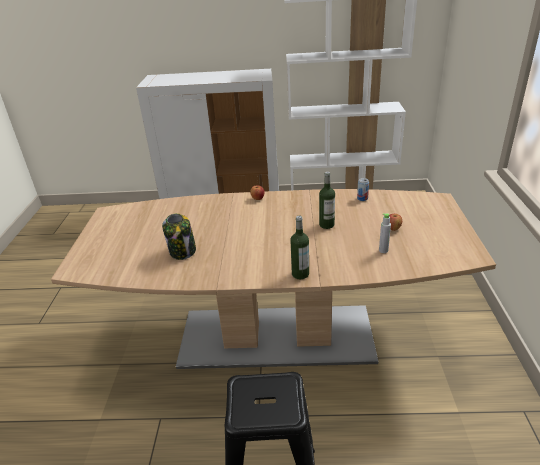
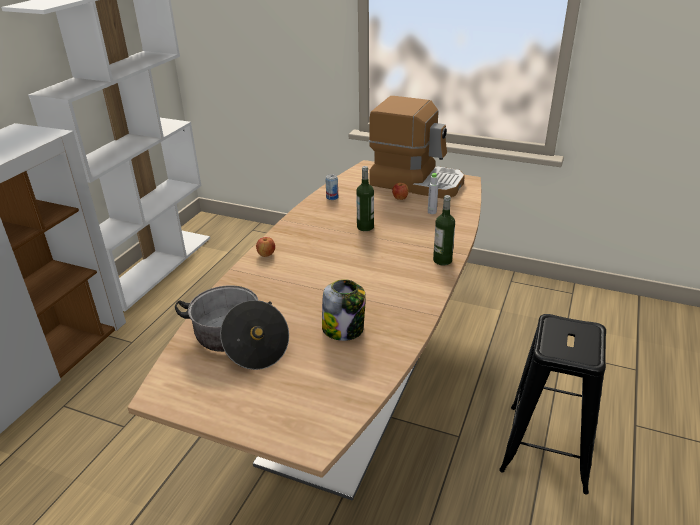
camera: 70 degrees left, 0 degrees up
none -> cooking pot [175,285,289,370]
none -> coffee machine [369,96,465,199]

